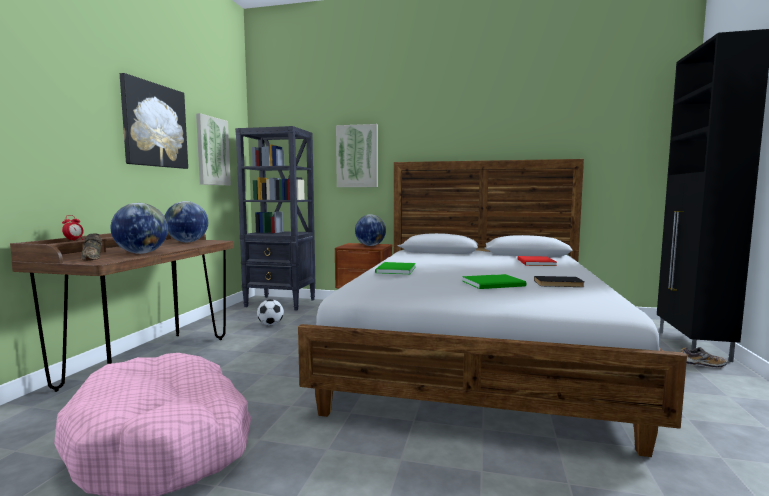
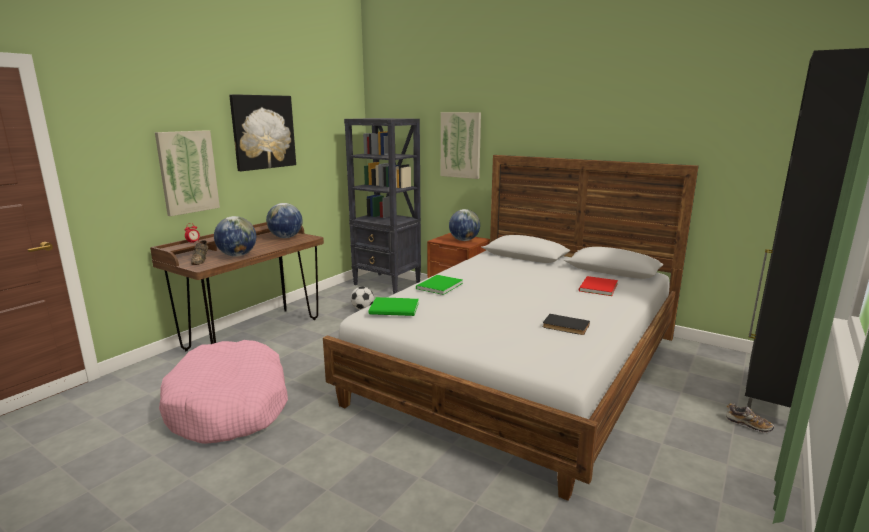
camera: 20 degrees right, 10 degrees up
picture [196,113,231,185] -> picture moved to [155,130,220,216]
green book [463,274,526,289] -> green book moved to [369,297,419,316]

